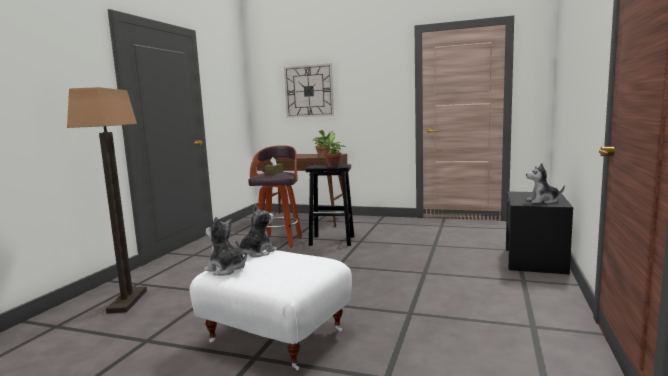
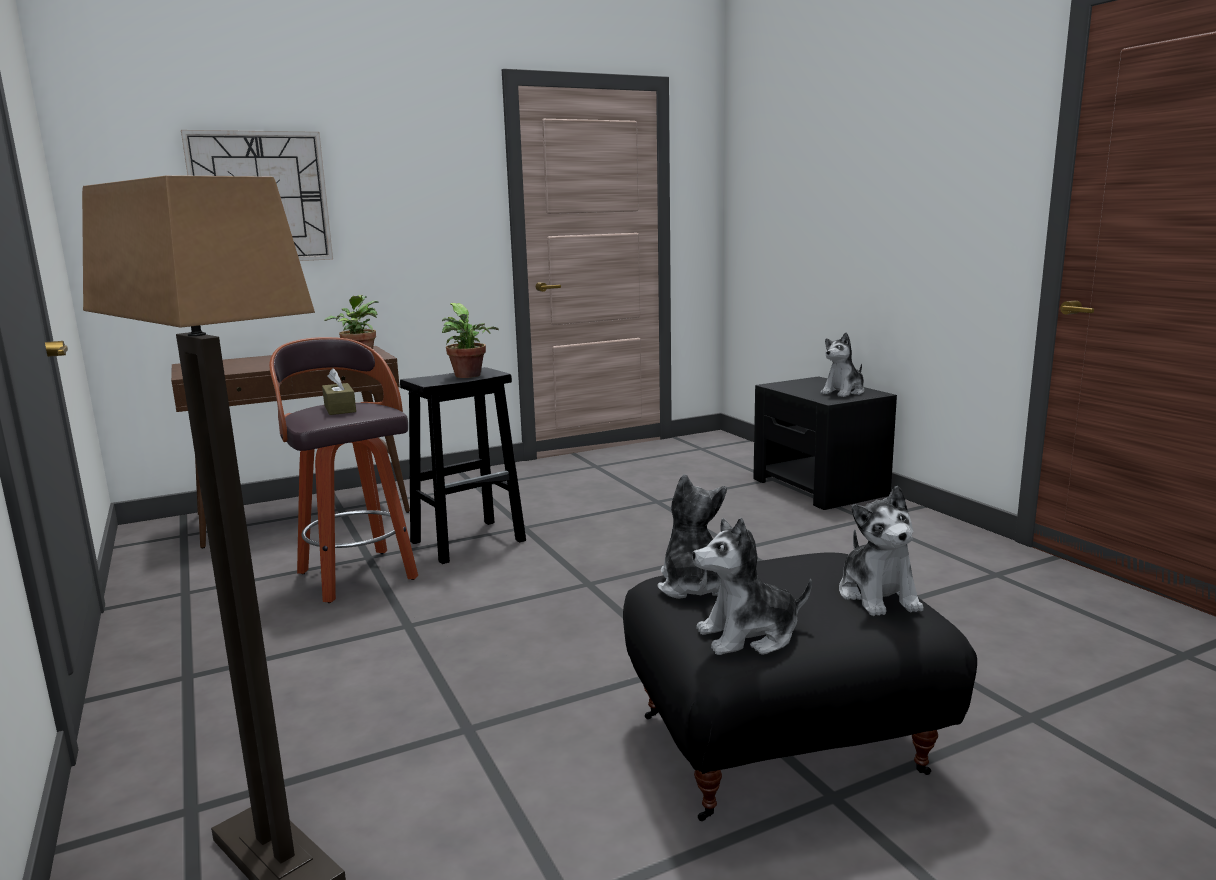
camera: 45 degrees left, 5 degrees up
white ottoman [189,249,352,370] -> black ottoman [623,552,977,821]
none -> plush toy [839,486,924,616]

